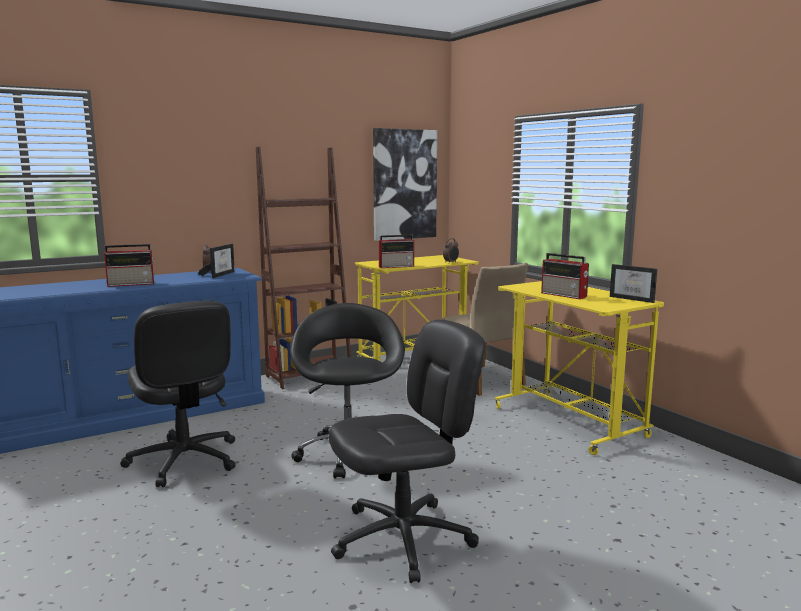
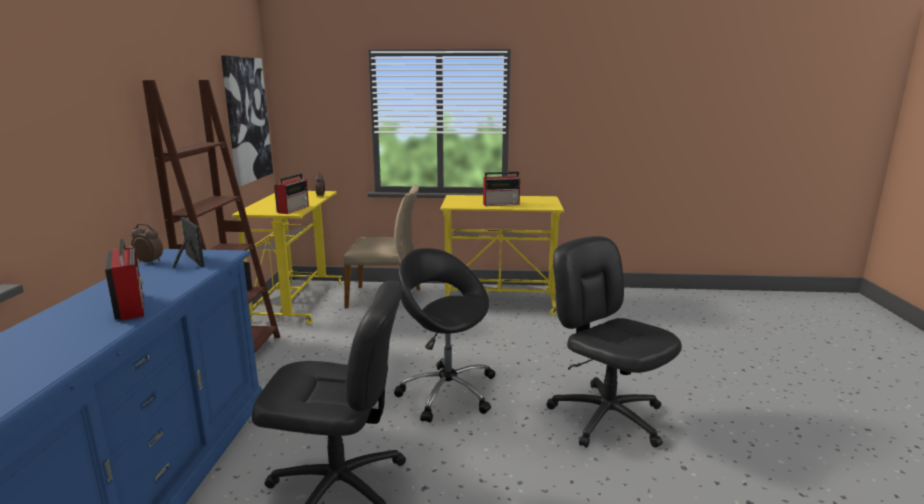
camera: 55 degrees left, 5 degrees up
radio [104,244,155,287] -> radio turned 45 degrees counterclockwise [105,239,144,320]
black office chair [328,320,485,583] -> black office chair turned 45 degrees counterclockwise [546,236,682,448]
picture frame [610,264,657,303] -> none

